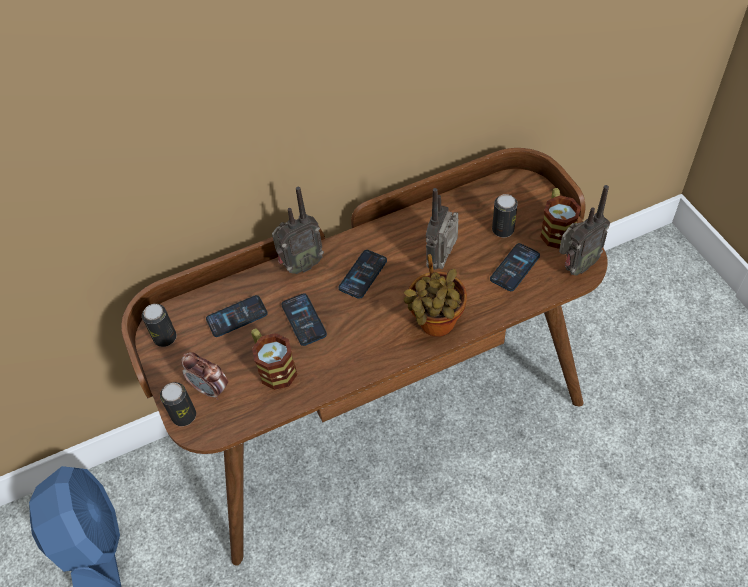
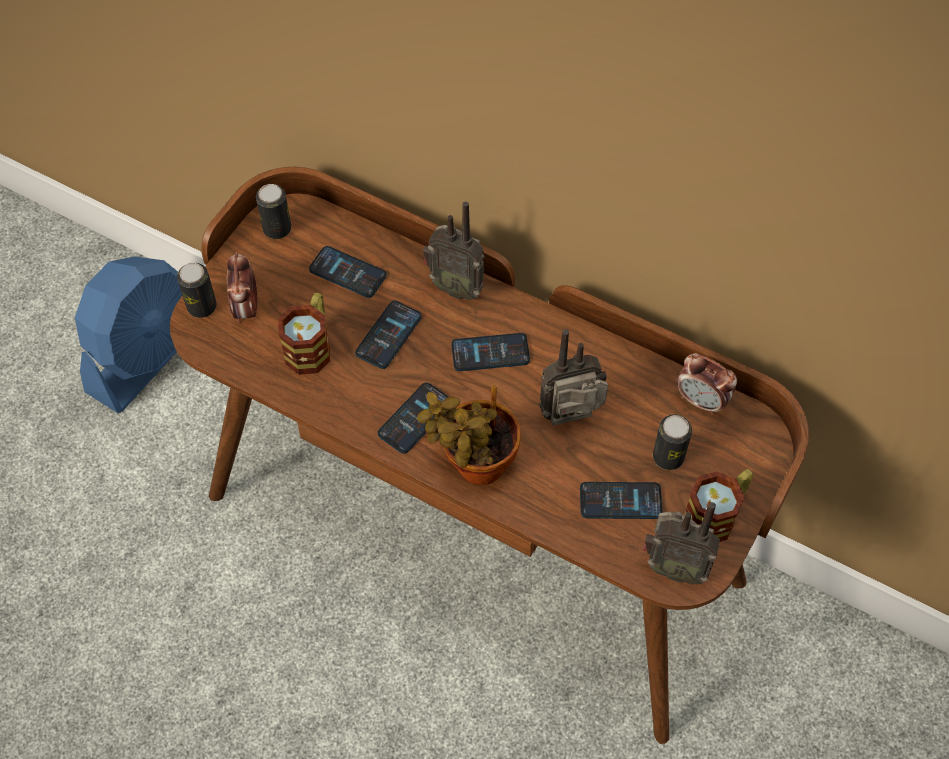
camera: 50 degrees right, 5 degrees up
none -> phone [378,382,449,454]
none -> alarm clock [676,353,737,415]

